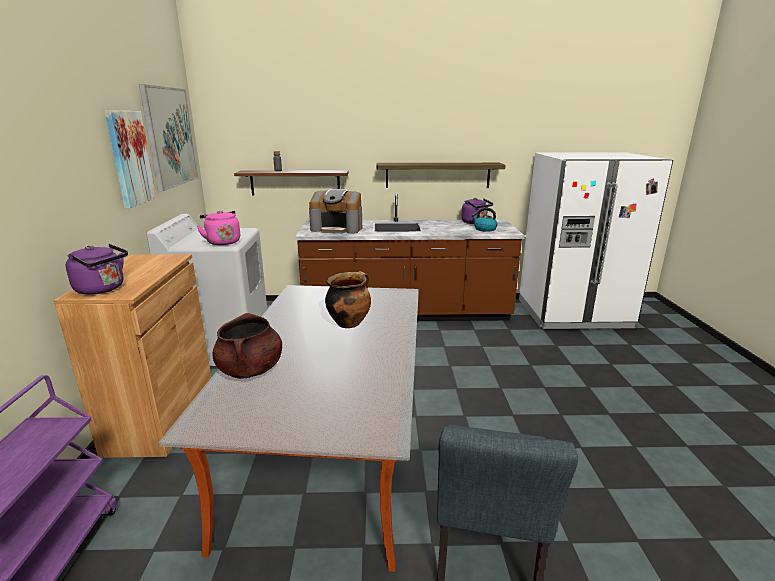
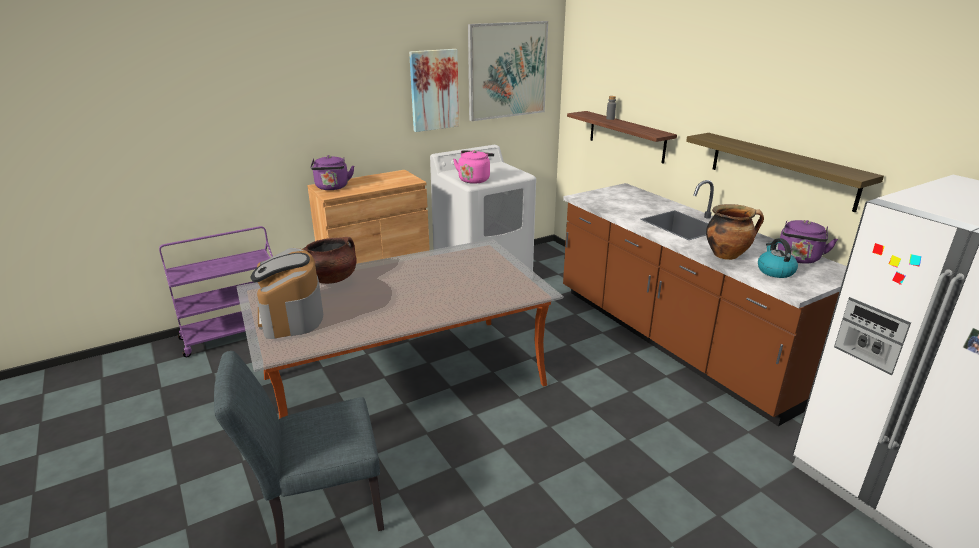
camera: 60 degrees right, 5 degrees up
coffee machine [309,189,362,234] -> coffee machine moved to [250,248,323,339]
cooking pot [325,271,371,328] -> cooking pot moved to [706,204,764,260]

